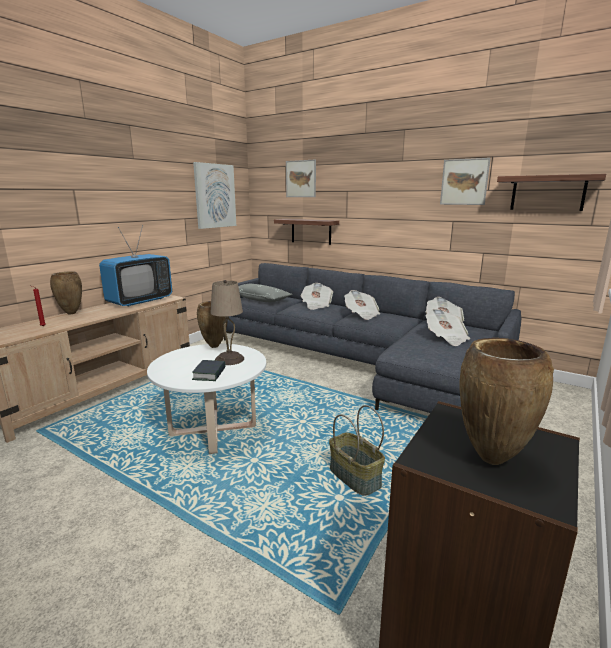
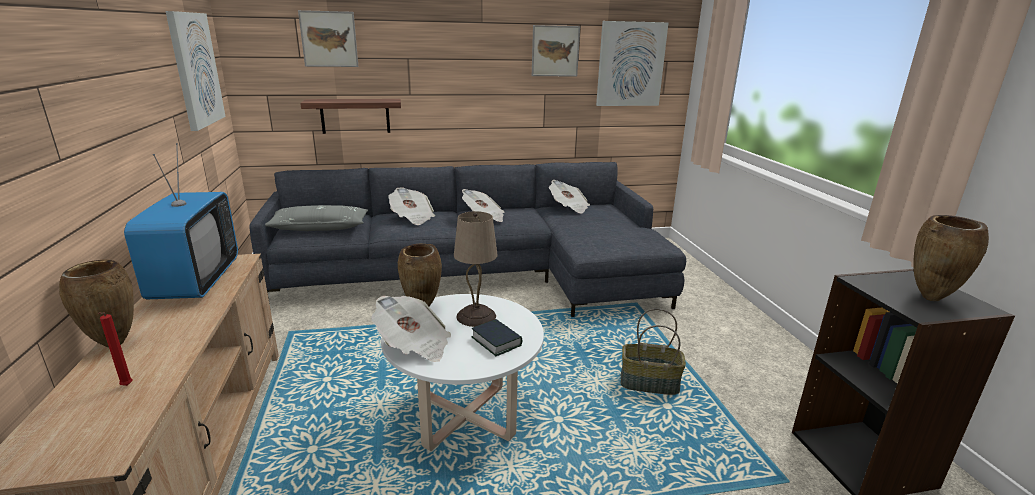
camera: 45 degrees left, 5 degrees up
newspaper [425,309,470,346] -> newspaper moved to [371,296,451,362]
shelf [497,174,606,211] -> picture [596,21,668,106]

